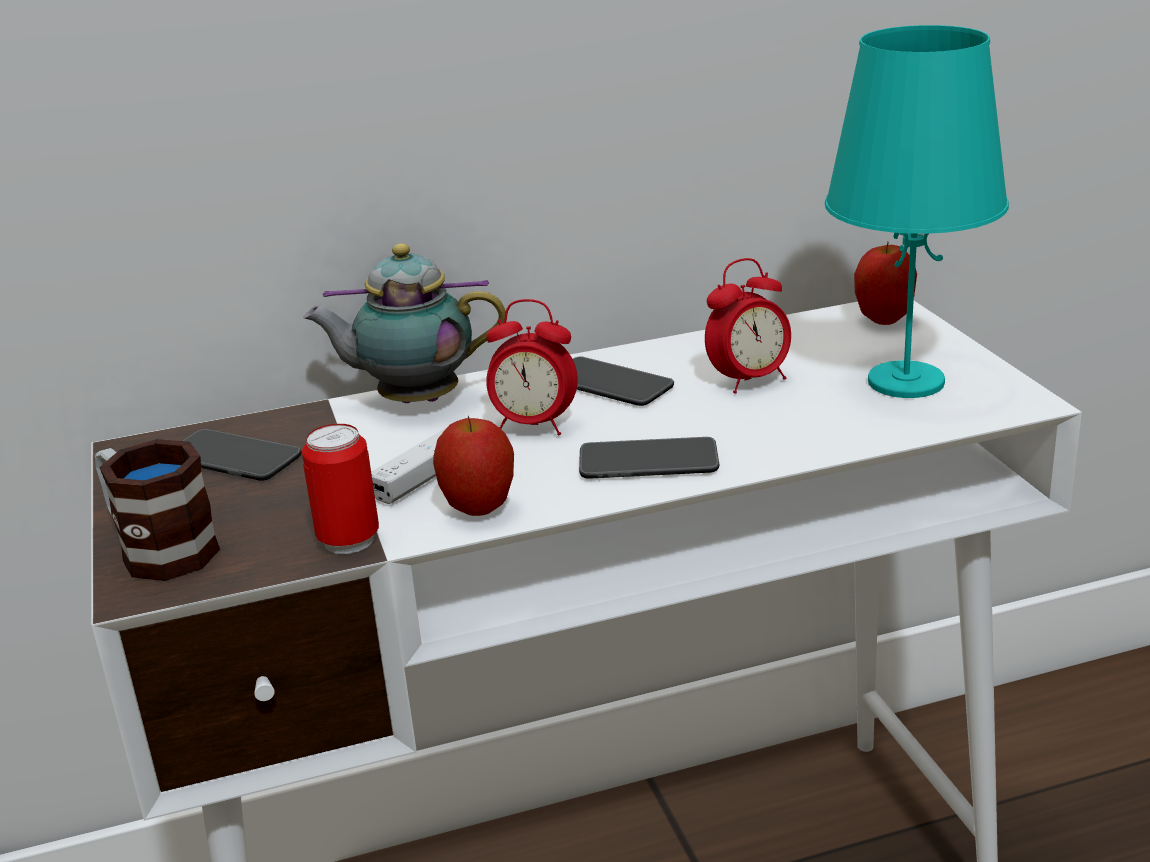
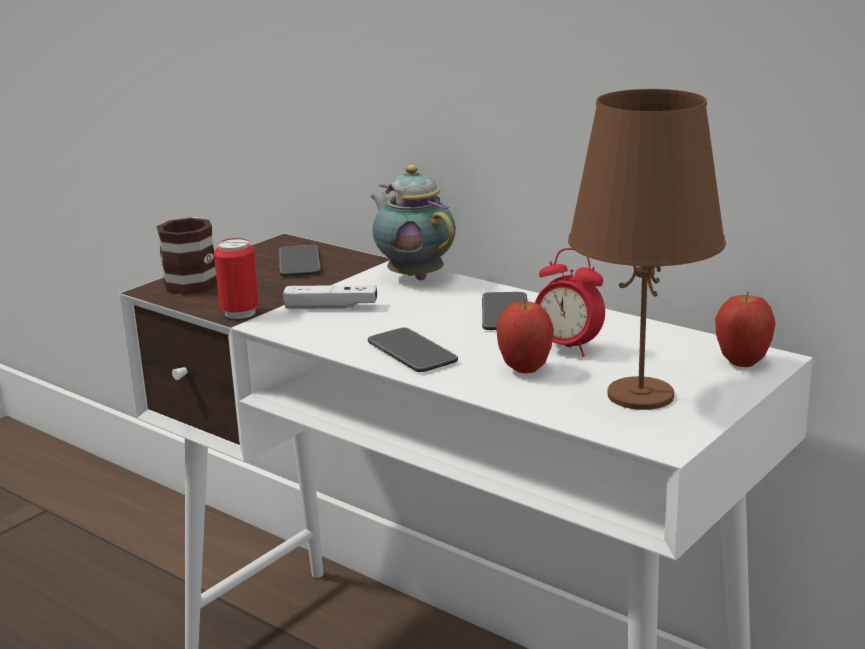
camera: 55 degrees right, 5 degrees down
apple [433,416,514,516] -> apple moved to [496,299,554,373]
alarm clock [486,299,578,436] -> none
turquoise table lamp [825,25,1009,398] -> brown table lamp [568,89,726,410]

